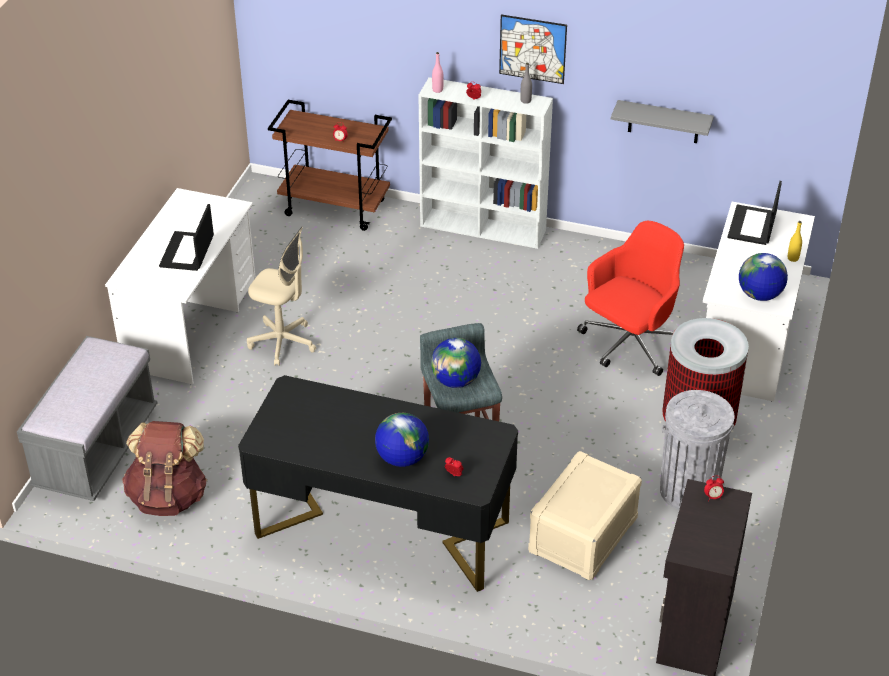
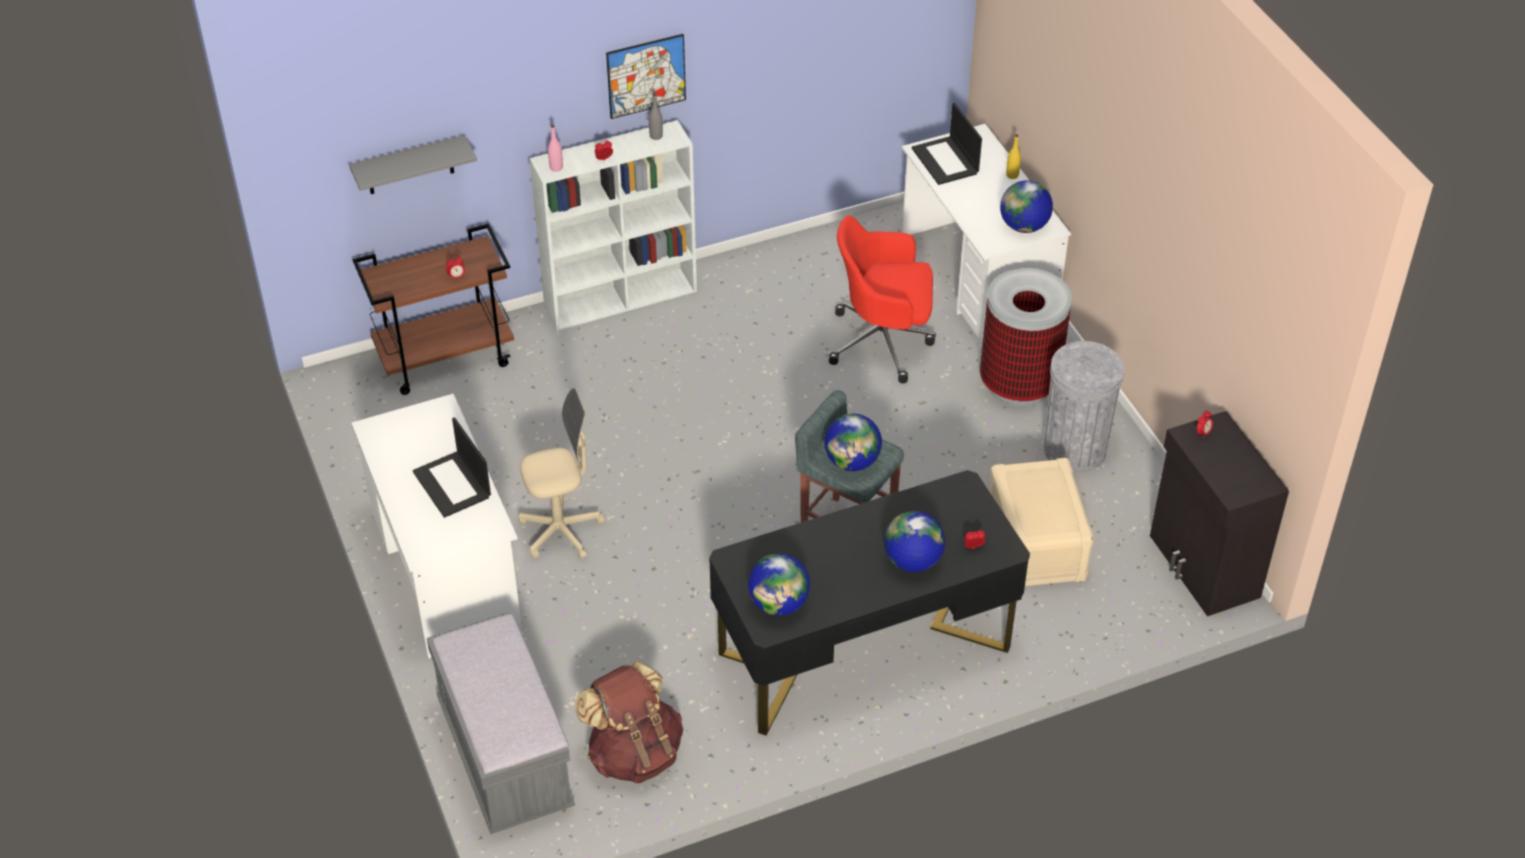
camera: 40 degrees left, 5 degrees up
red office chair [577,221,684,376] -> red office chair turned 90 degrees counterclockwise [829,216,936,383]
grey shelf [611,100,714,143] -> grey shelf moved to [349,135,477,194]
none -> globe [748,553,810,616]

